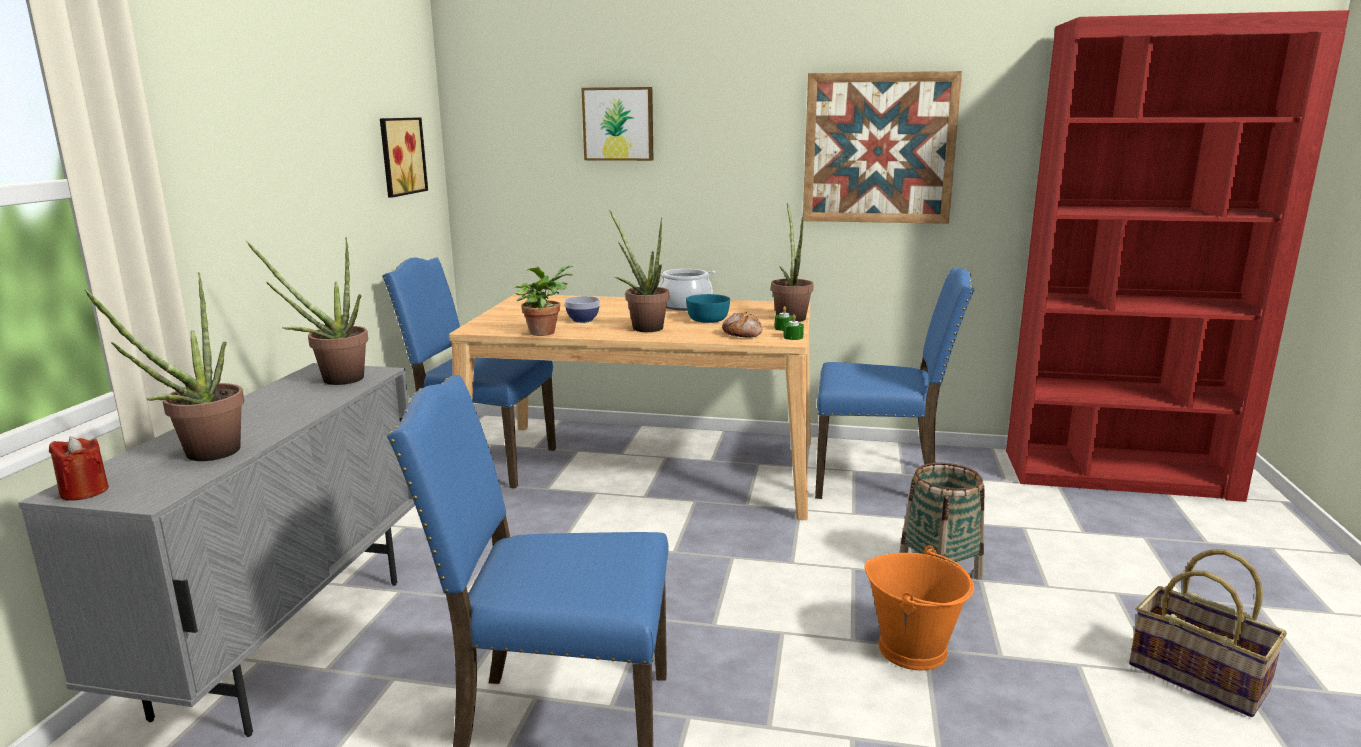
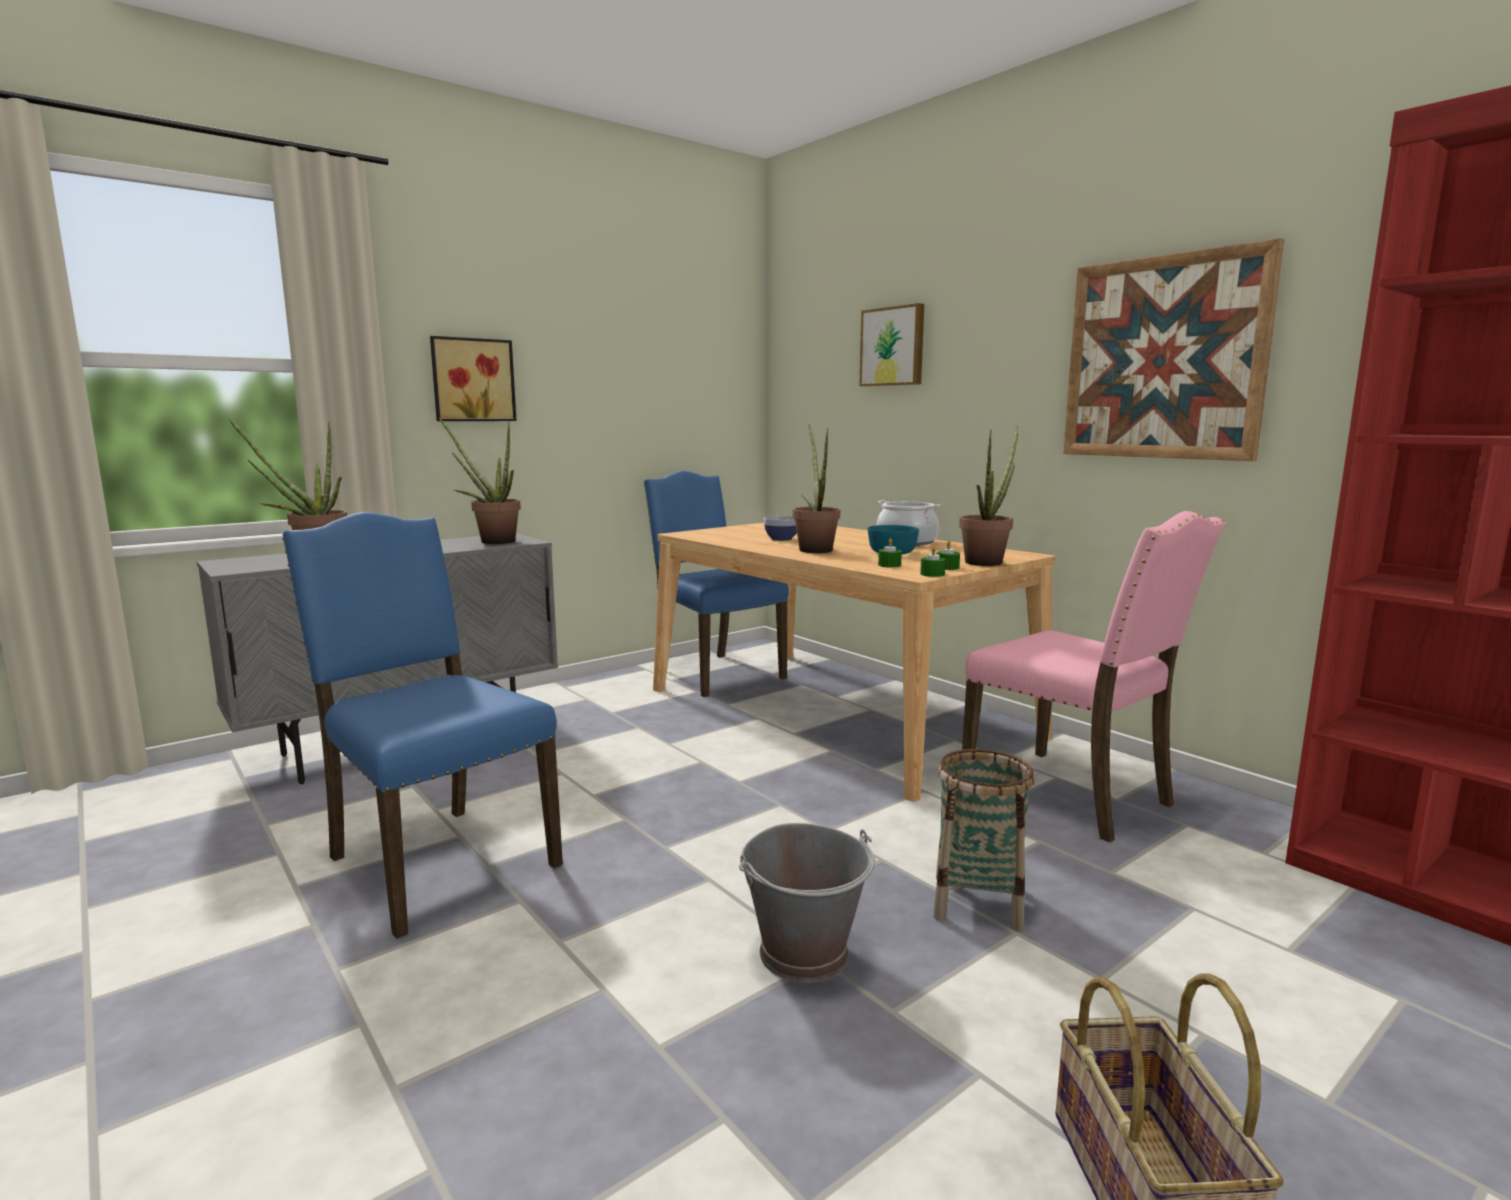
camera: 40 degrees right, 5 degrees down
red candle [49,436,109,500] -> none
picture [380,118,428,198] -> picture moved to [430,336,517,421]
potted plant [514,265,573,336] -> none
bread [722,312,763,338] -> green candle [878,538,902,568]
blue chair [815,268,974,499] -> pink chair [962,511,1226,843]
orange bucket [864,545,974,671] -> grey bucket [739,823,875,983]

